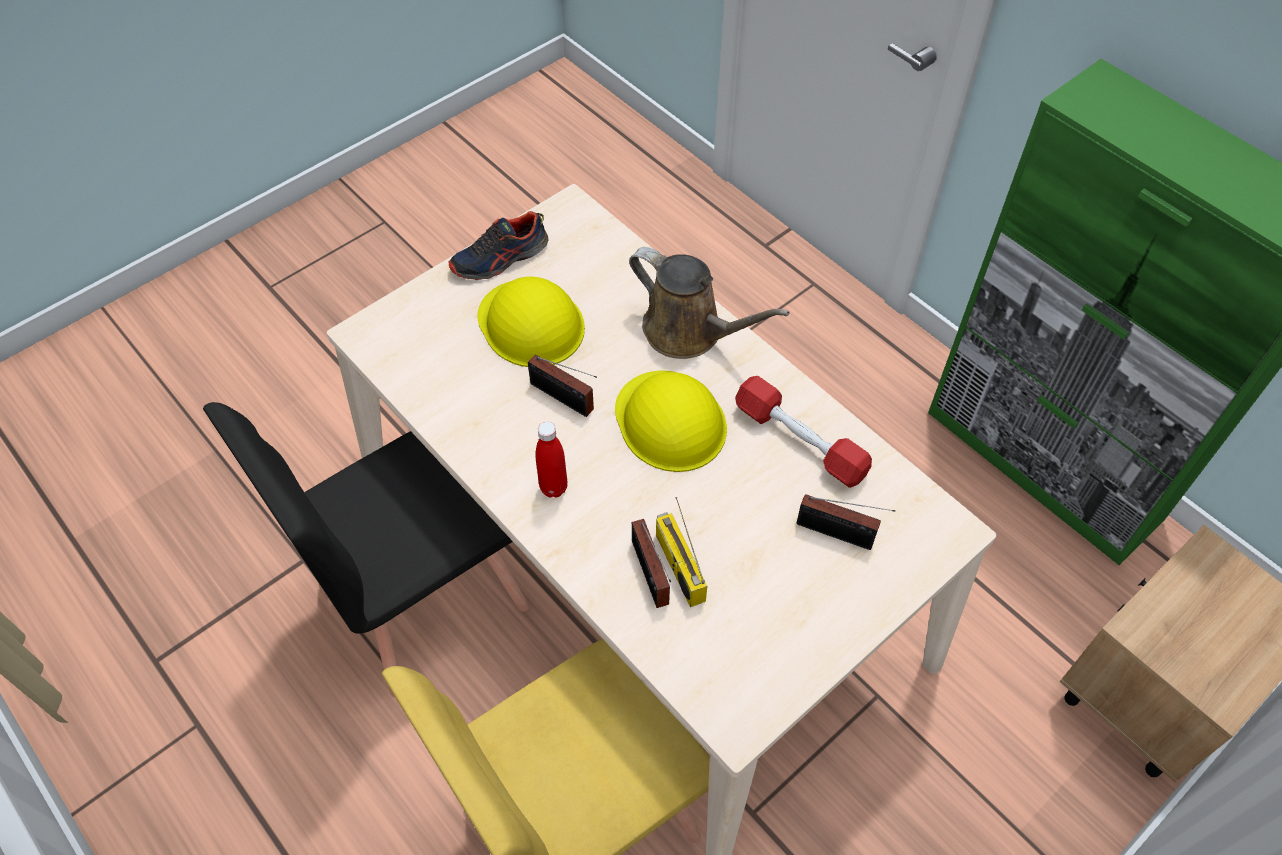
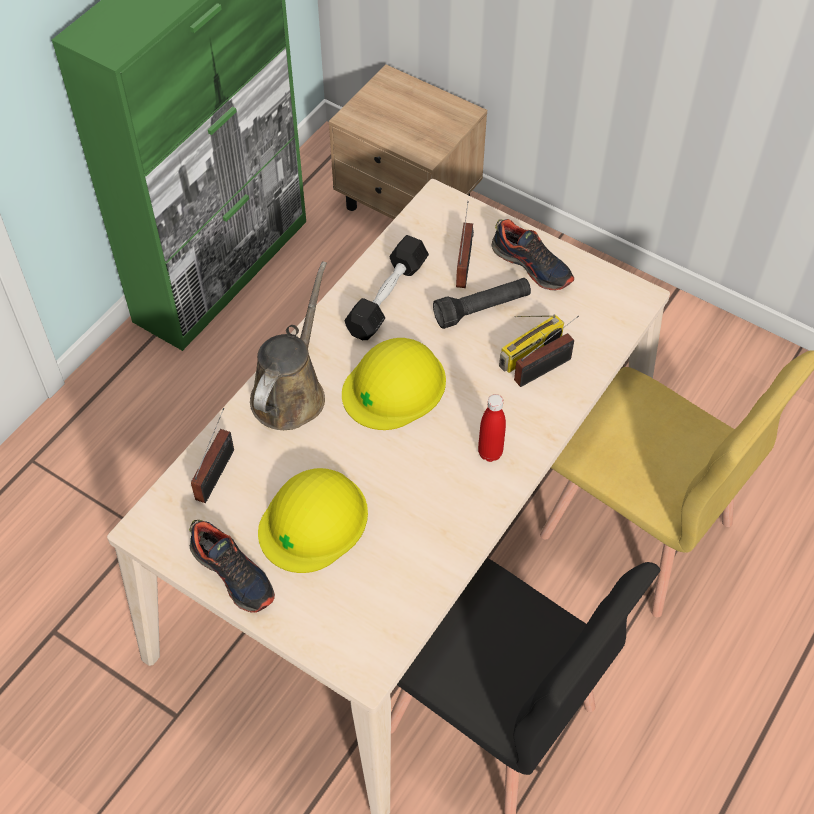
camera: 105 degrees left, 0 degrees up
radio [528,355,597,417] -> radio moved to [191,408,234,503]
red dumbbell [735,376,872,488] -> black dumbbell [345,235,429,340]
none -> black flashlight [433,278,531,329]
none -> shoe [492,219,574,290]

